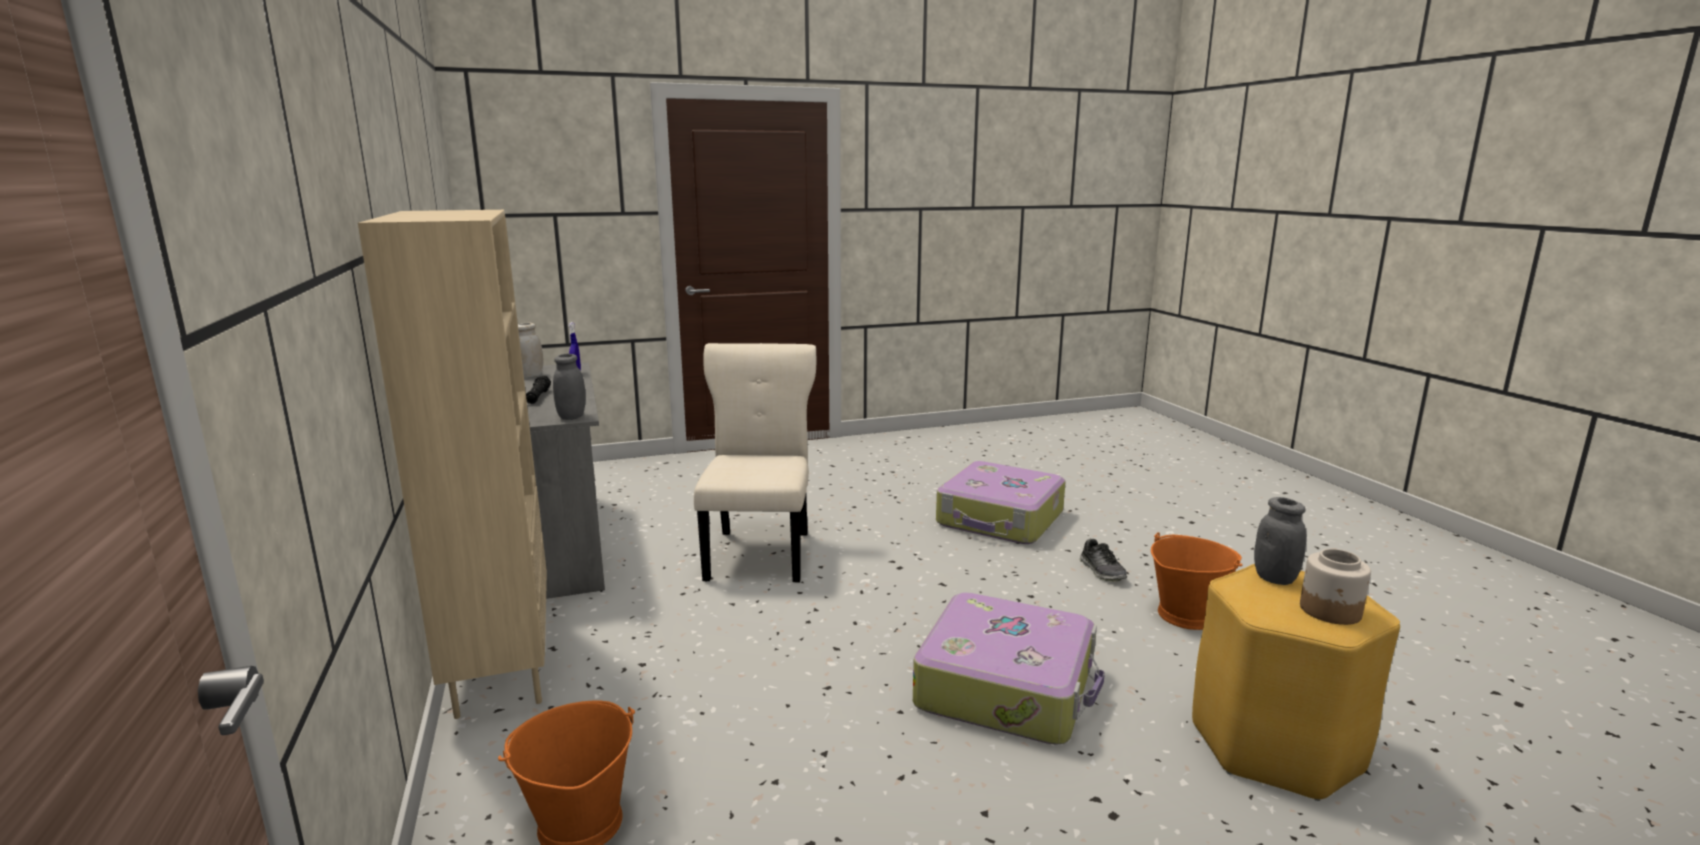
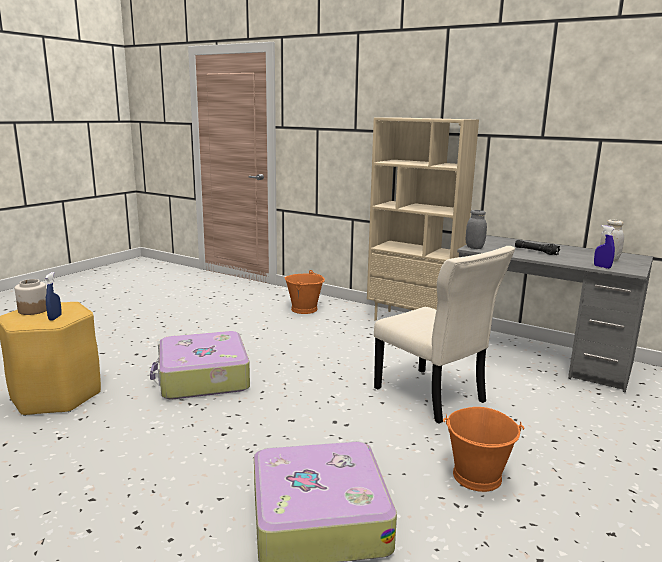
camera: 140 degrees right, 0 degrees up
shoe [1079,539,1127,582] -> none
orange bucket [1151,532,1242,630] -> orange bucket moved to [443,407,524,492]
grey jar [1254,497,1306,585] -> blue spray bottle [45,272,62,321]

